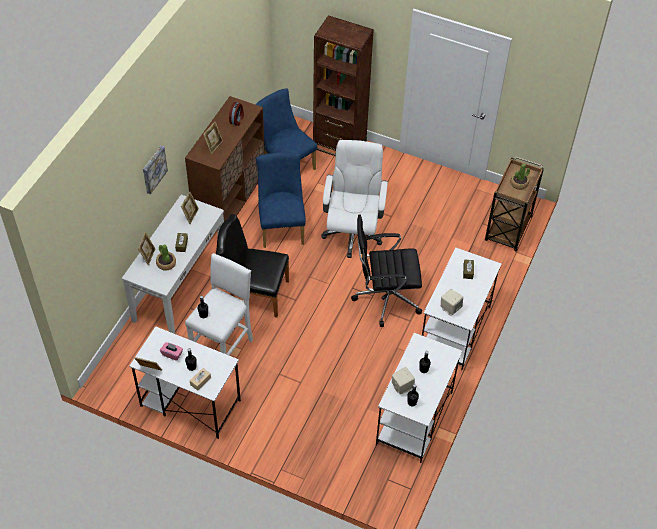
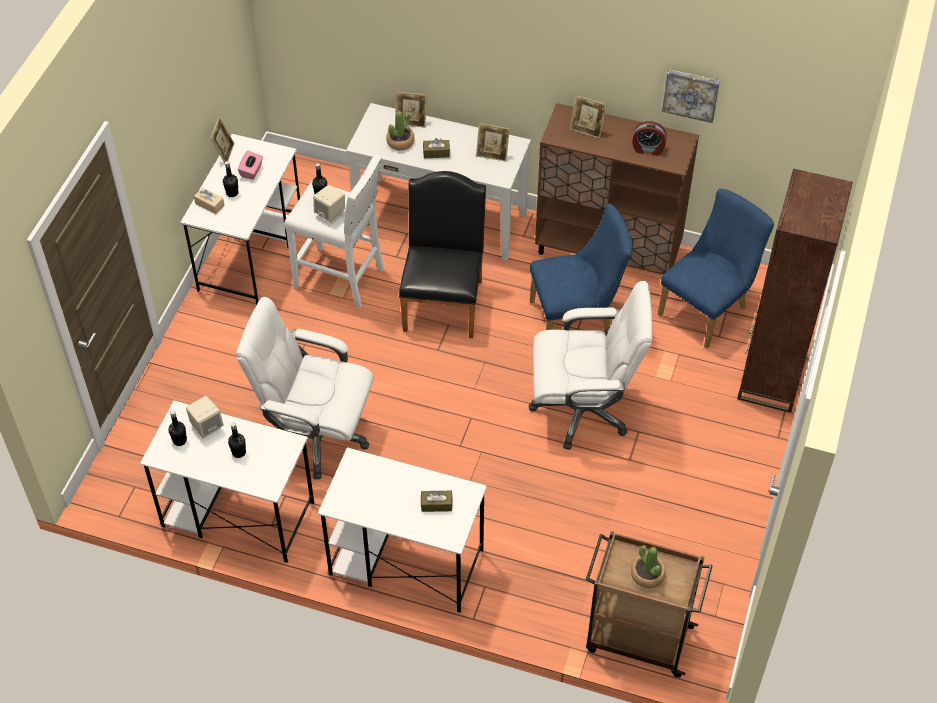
camera: 85 degrees right, 0 degrees up
picture [143,146,168,194] -> picture moved to [662,69,720,123]
black office chair [351,214,422,327] -> none
beige speaker [441,289,463,316] -> beige speaker moved to [313,185,345,223]
none -> white office chair [236,297,374,479]

